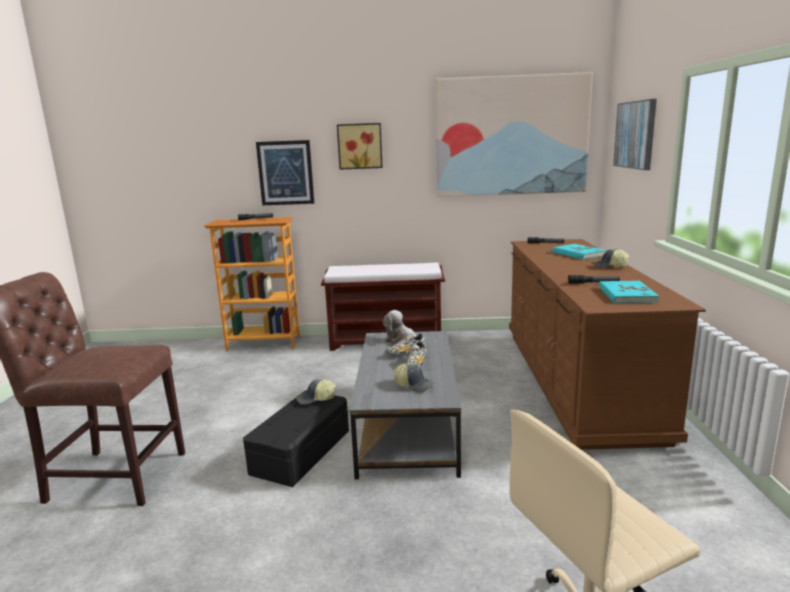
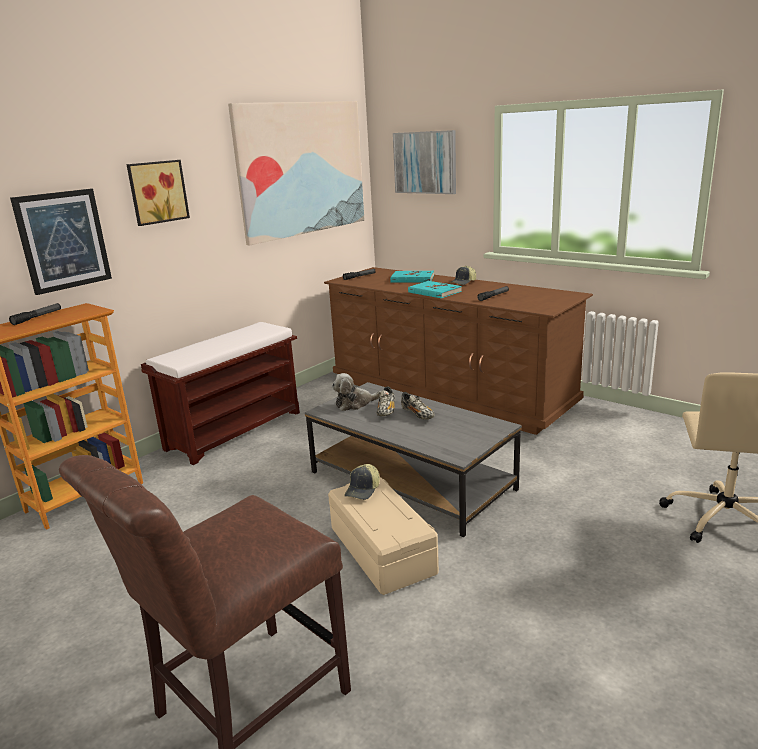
camera: 50 degrees left, 5 degrees up
black storage box [243,390,349,487] -> beige storage box [328,477,439,595]
cap [394,363,435,393] -> none
turquoise book [599,281,659,304] -> turquoise book moved to [408,281,462,299]

